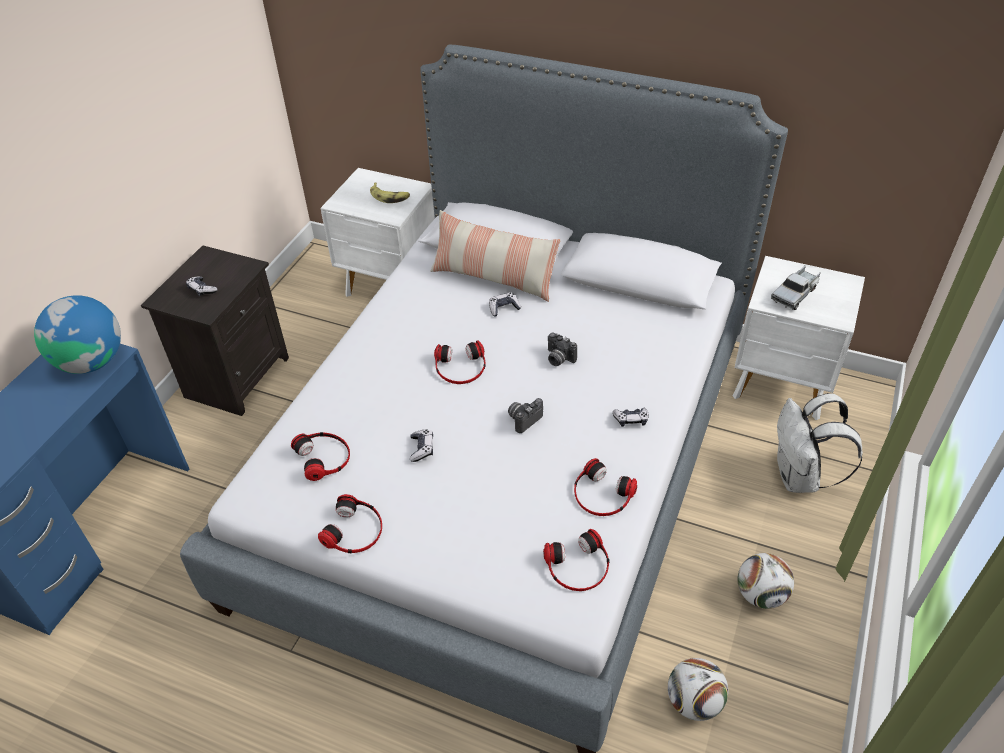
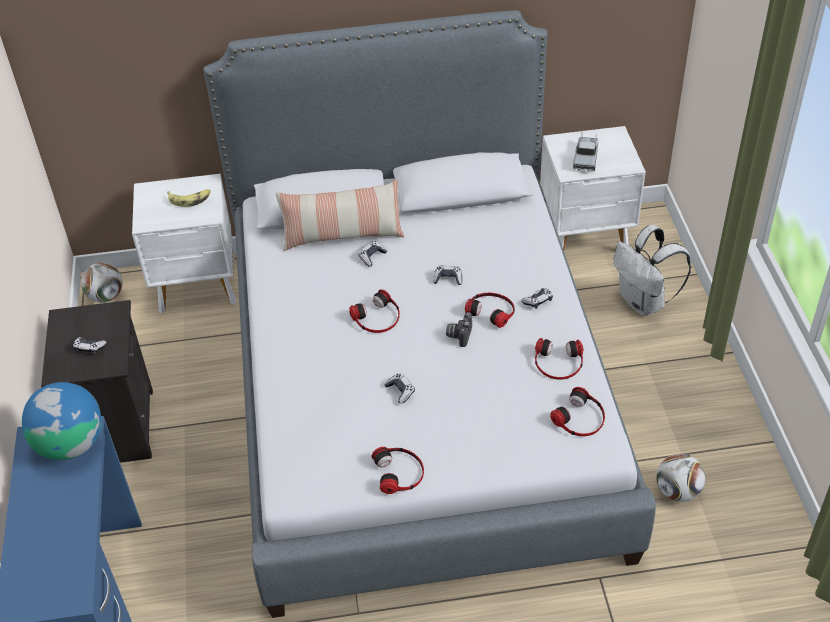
camera: 30 degrees left, 0 degrees up
headphones [291,432,350,481] -> headphones moved to [465,293,515,328]
camera [548,333,577,366] -> game controller [433,266,462,285]
football [738,553,794,609] -> football moved to [81,263,123,303]

